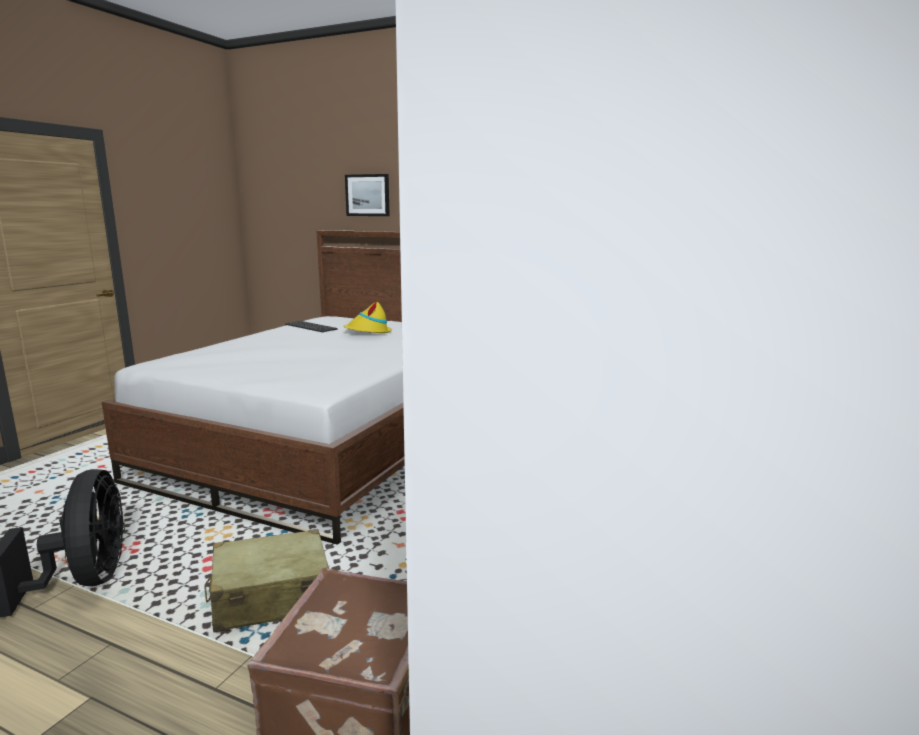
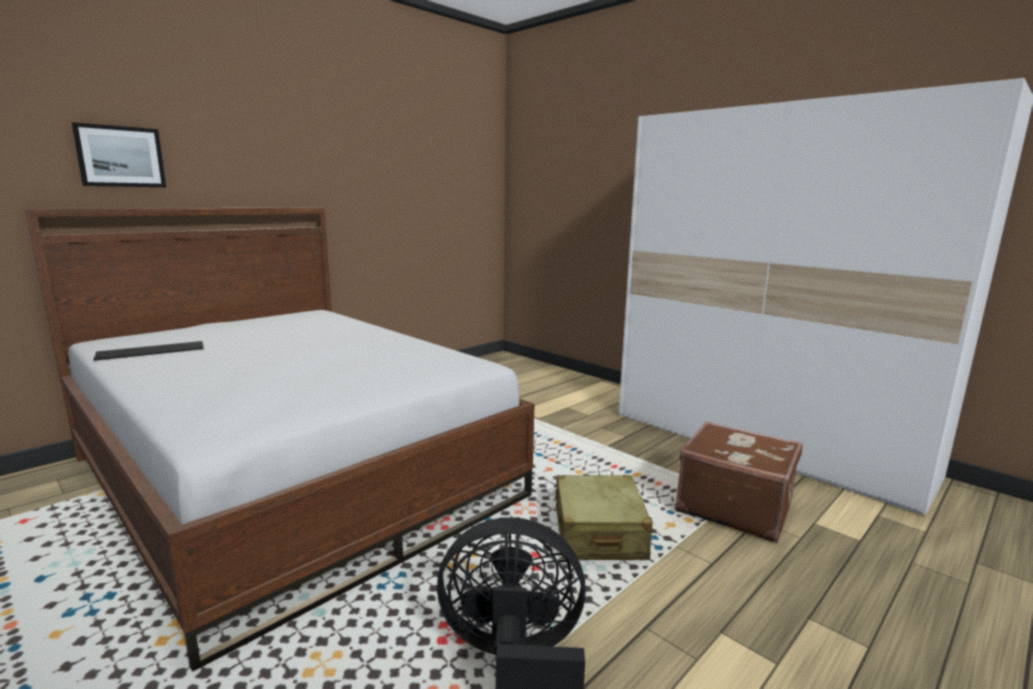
camera: 70 degrees left, 0 degrees up
yellow hat [344,300,392,333] -> none

